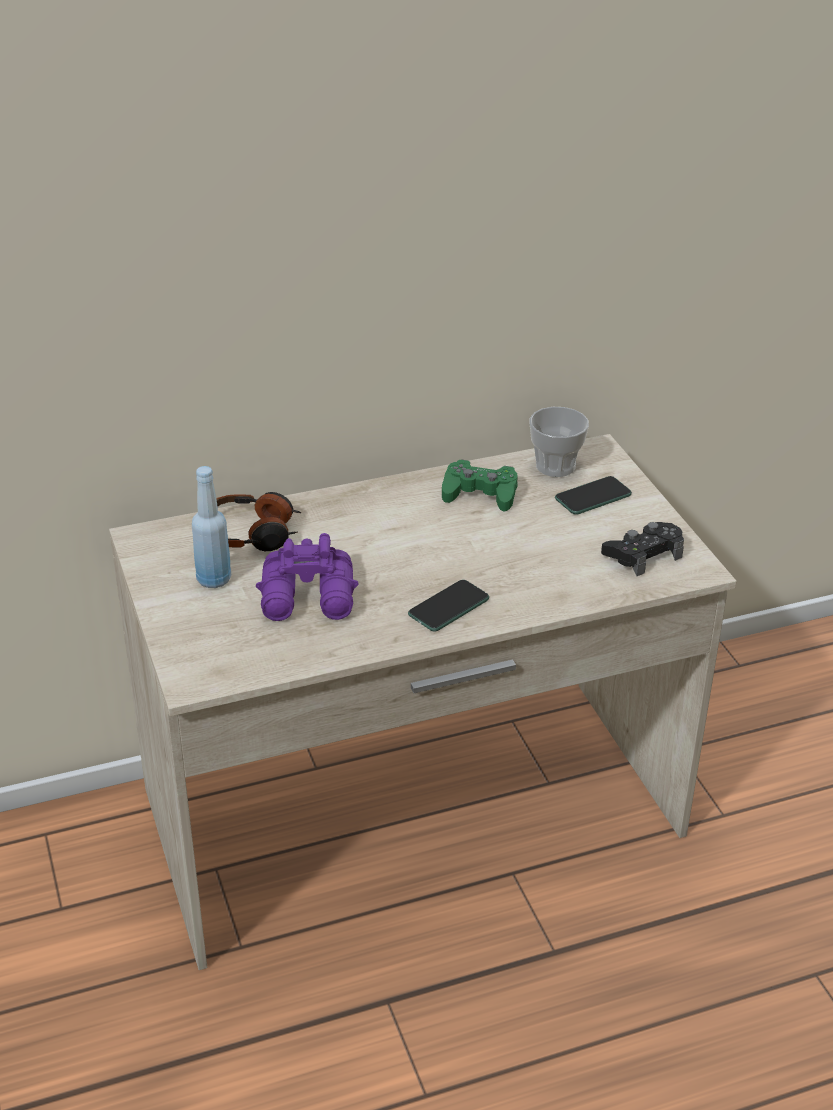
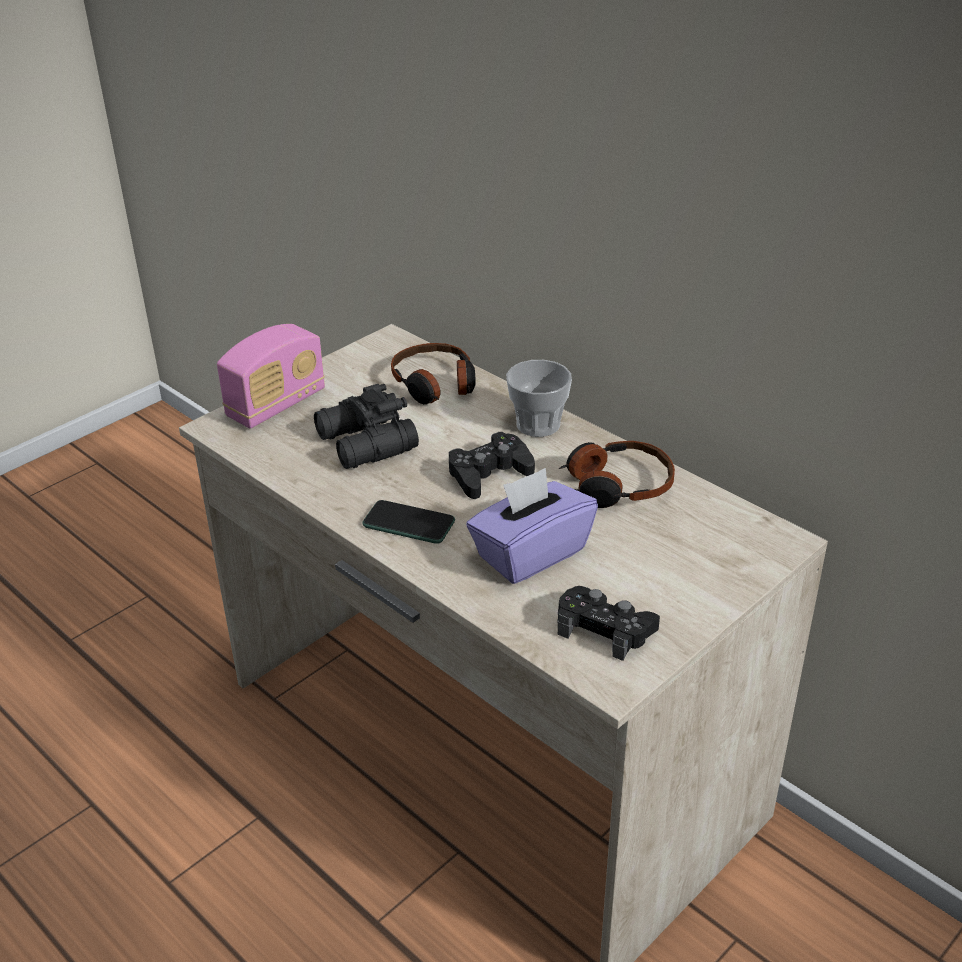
camera: 65 degrees right, 0 degrees up
blue bottle [192,466,231,588] -> none
purple binoculars [256,533,359,621] -> black binoculars [314,384,419,469]
green game controller [442,459,518,512] -> headphones [559,441,675,508]
cup [530,407,589,477] -> cup moved to [506,360,572,437]
phone [555,476,632,515] -> none
none -> radio [217,324,325,429]
none -> black game controller [449,432,535,499]
none -> purple tissue box [466,468,598,584]

